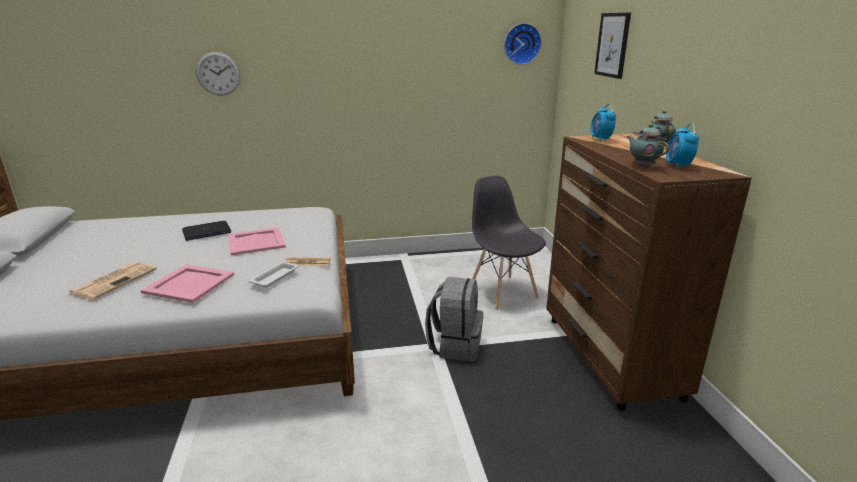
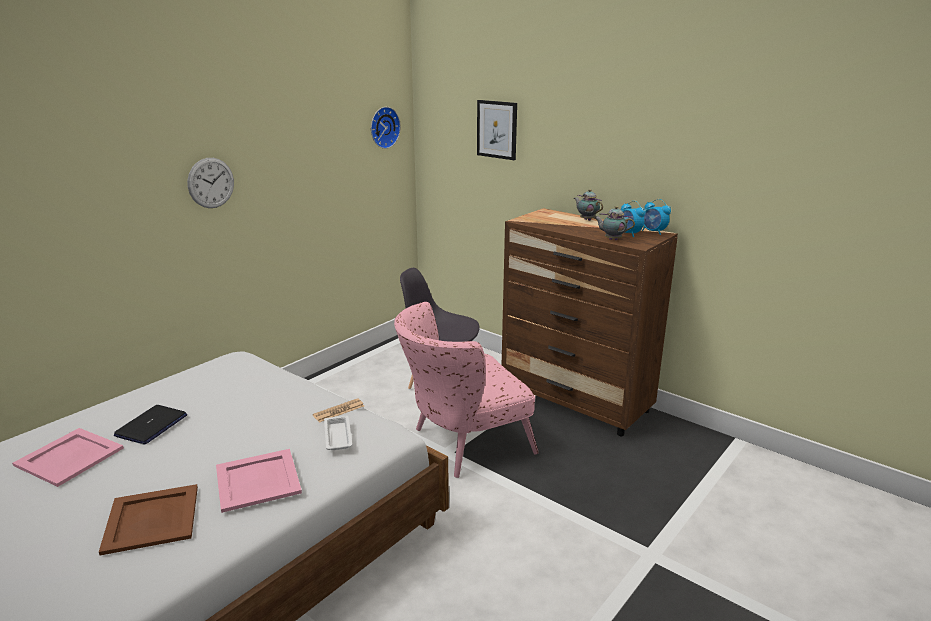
camera: 40 degrees left, 0 degrees up
newspaper [69,262,157,300] -> brown tray [99,484,198,555]
wall clock [196,52,240,96] -> wall clock moved to [187,158,234,208]
pink tray [228,227,286,256] -> pink tray moved to [12,428,124,487]
grey backpack [425,277,484,361] -> pink armchair [394,302,539,478]
alarm clock [591,104,616,142] -> alarm clock moved to [642,199,671,235]

